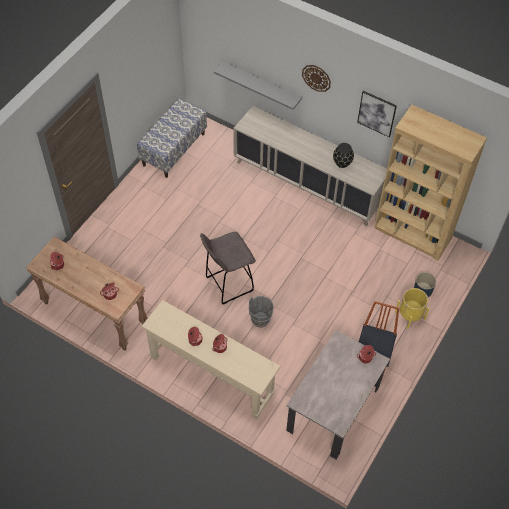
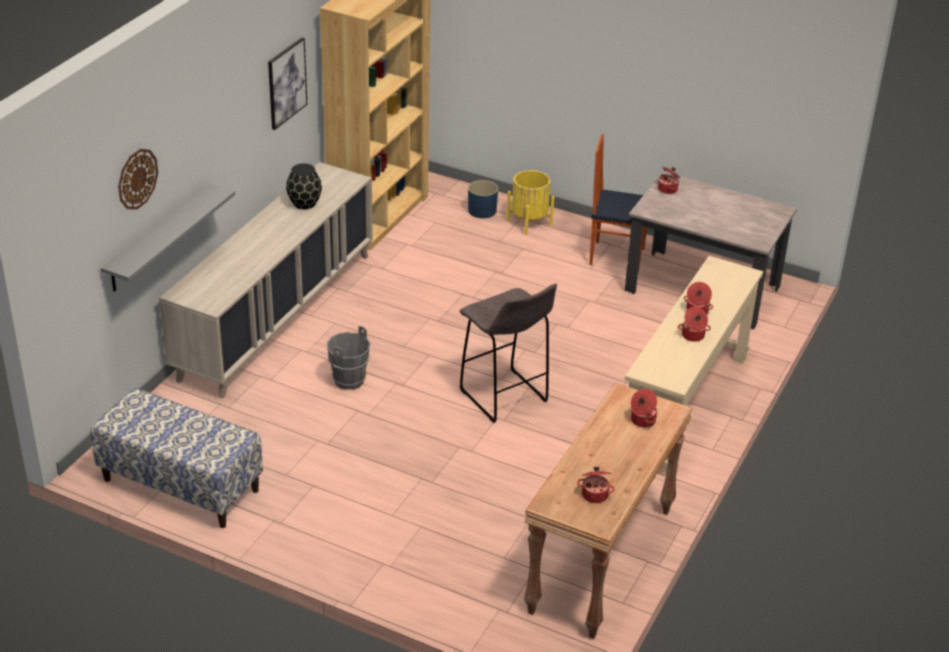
camera: 95 degrees left, 20 degrees down
grey bucket [249,296,274,328] -> grey bucket moved to [327,326,370,390]
wall clock [302,65,331,92] -> wall clock moved to [118,149,158,210]

